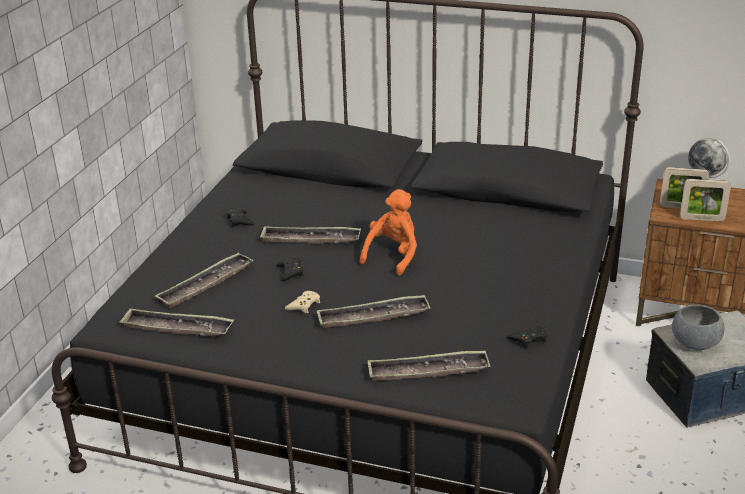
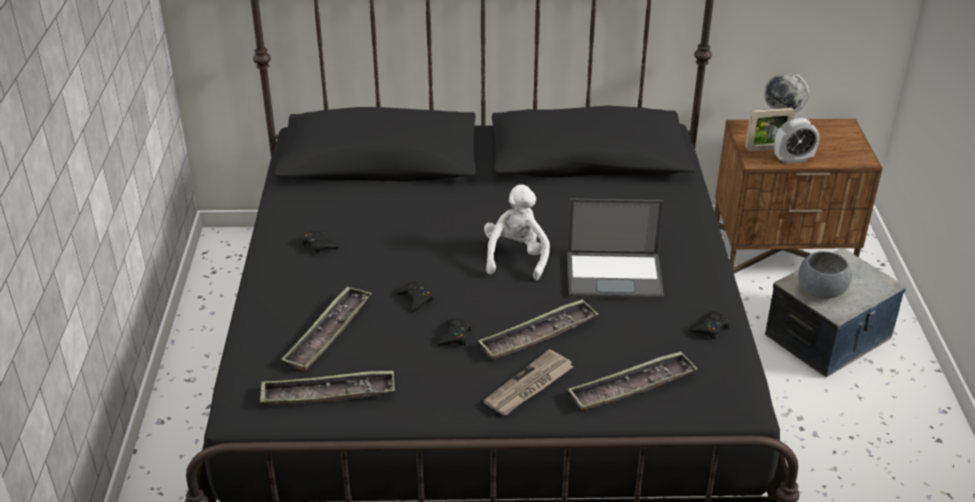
camera: 20 degrees left, 5 degrees up
tray [260,226,361,244] -> none
beige game controller [285,291,320,313] -> black game controller [436,318,472,346]
orange plush toy [360,189,417,276] -> white plush toy [484,184,550,280]
picture frame [680,179,731,221] -> alarm clock [774,118,819,164]
none -> newspaper [483,349,573,416]
none -> laptop [567,198,664,300]

